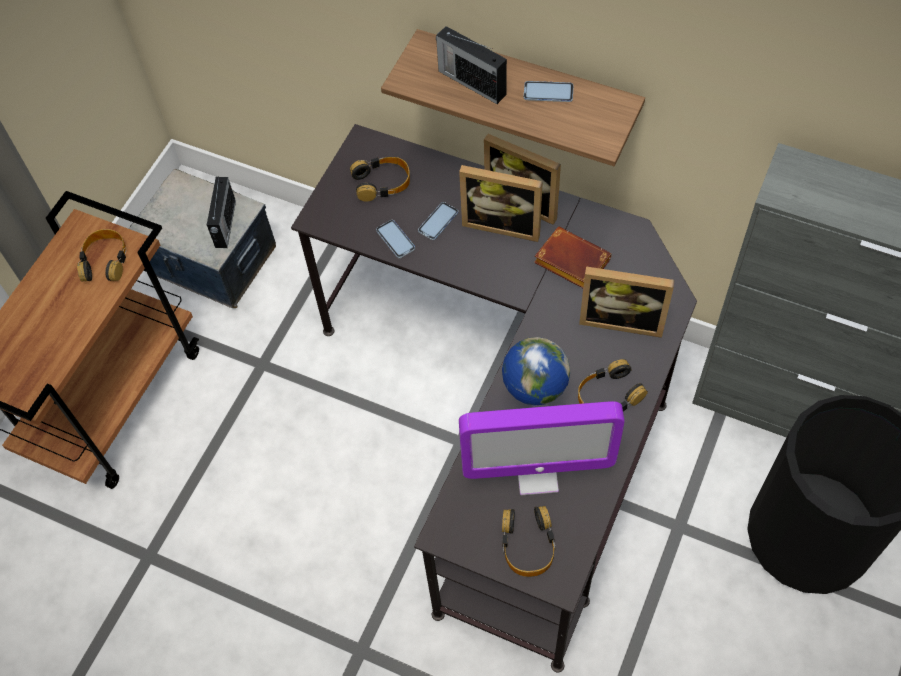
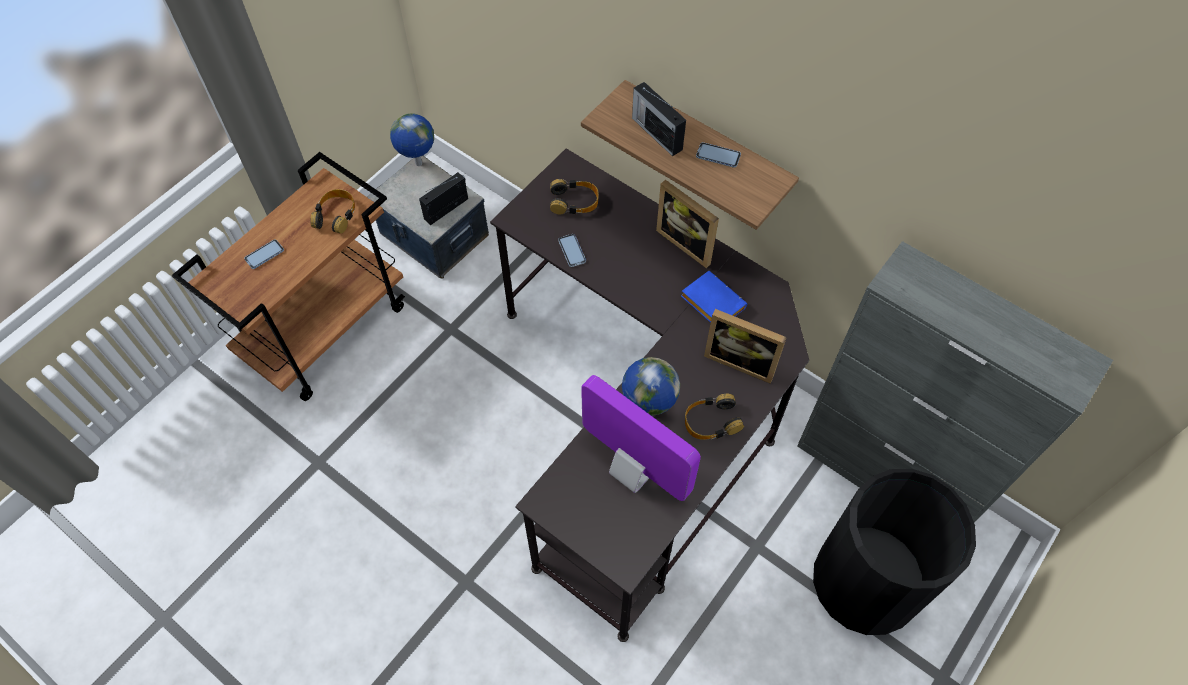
camera: 10 degrees right, 0 degrees up
radio [207,176,236,248] -> radio turned 150 degrees counterclockwise [419,172,468,225]
phone [418,202,458,240] -> phone moved to [244,239,284,269]
picture frame [459,165,543,242] -> none
monitor [459,401,625,495] -> monitor turned 150 degrees counterclockwise [581,375,701,501]
headphones [502,506,556,577] -> none
brown book [534,227,612,288] -> blue book [681,271,747,323]
none -> globe [390,113,434,166]

